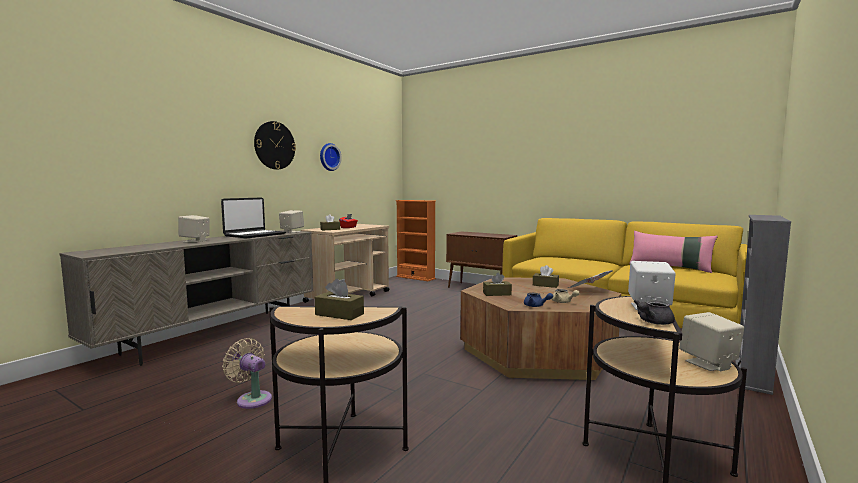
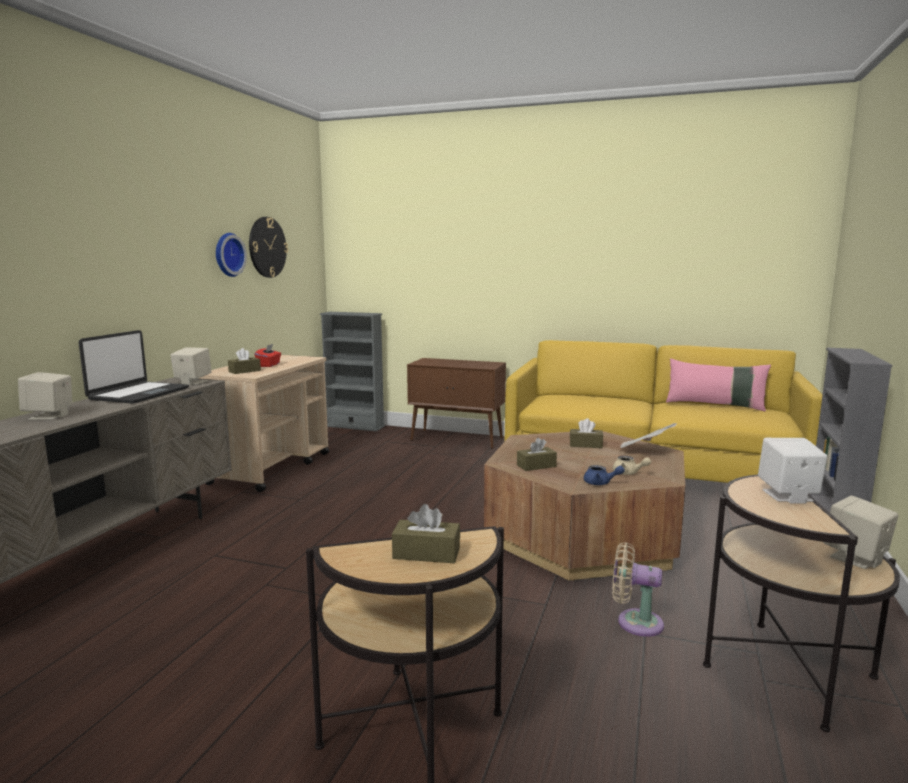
camera: 15 degrees left, 5 degrees up
beige fan [222,338,272,409] -> beige fan moved to [612,542,664,637]
wall clock [254,121,296,169] -> wall clock moved to [249,217,288,278]
orange bookcase [396,200,436,281] -> grey bookcase [320,312,385,432]
grey teapot [634,299,675,325] -> none

